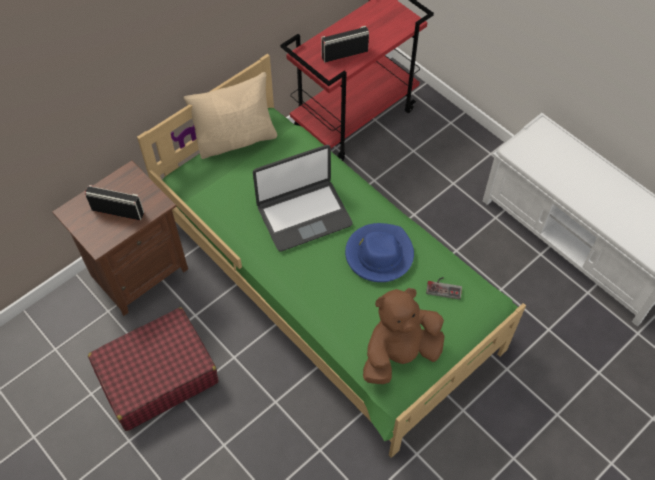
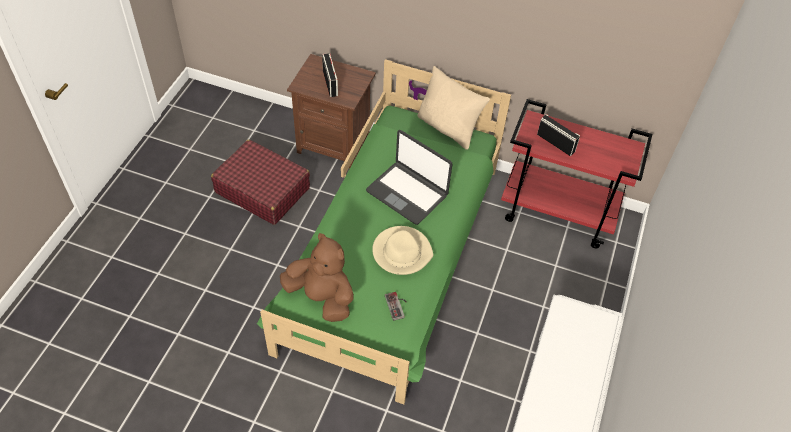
camera: 60 degrees right, 5 degrees down
blue hat [345,223,414,282] -> beige hat [372,226,433,275]

